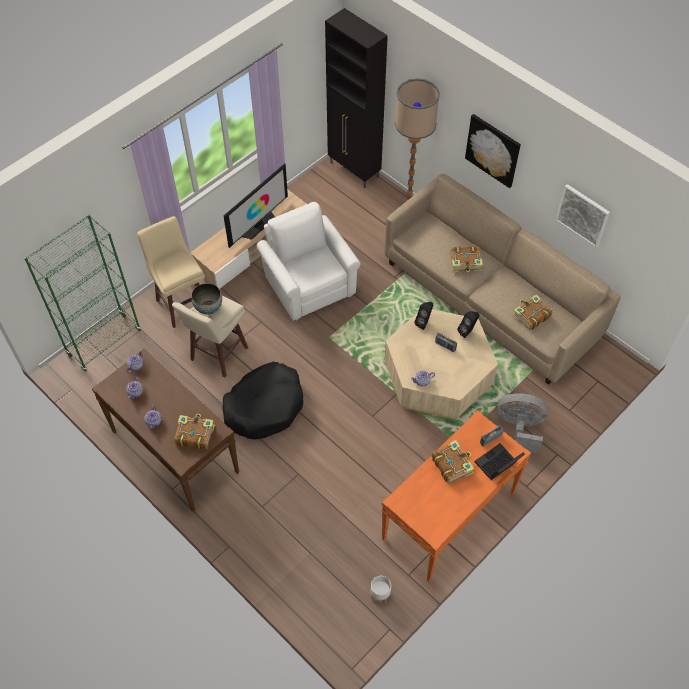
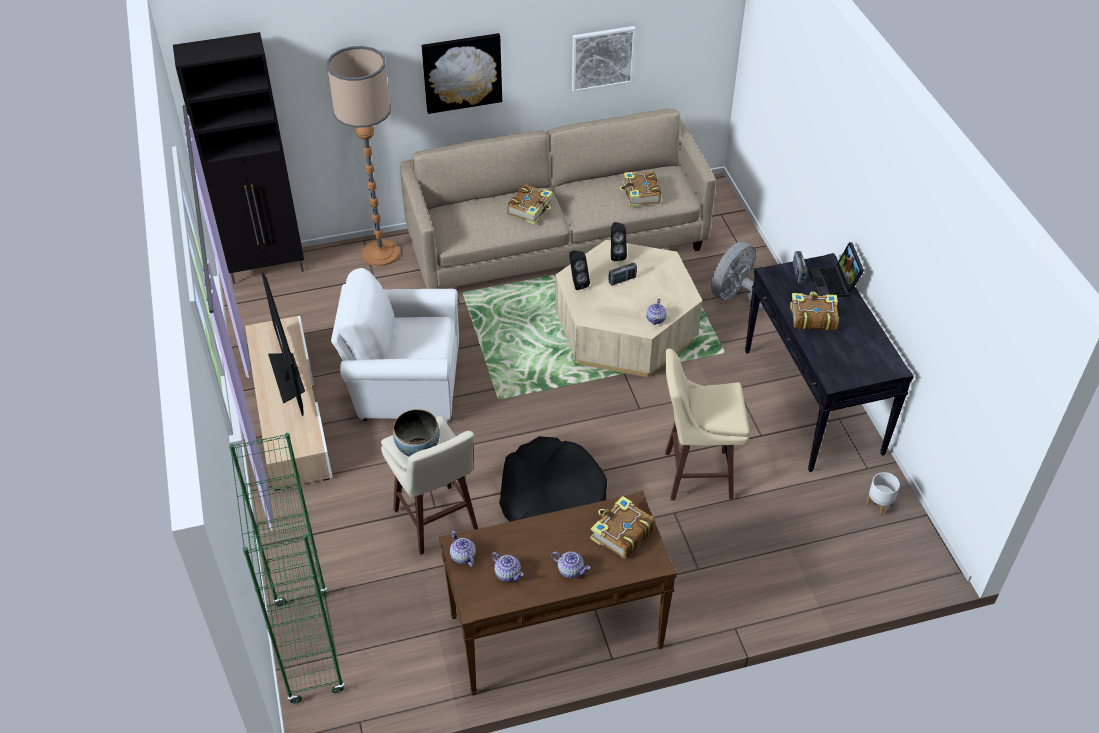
camera: 60 degrees left, 10 degrees down
beige stool [137,216,205,328] -> beige stool moved to [665,349,749,501]
orange console table [381,410,531,582] -> black console table [745,253,914,472]

